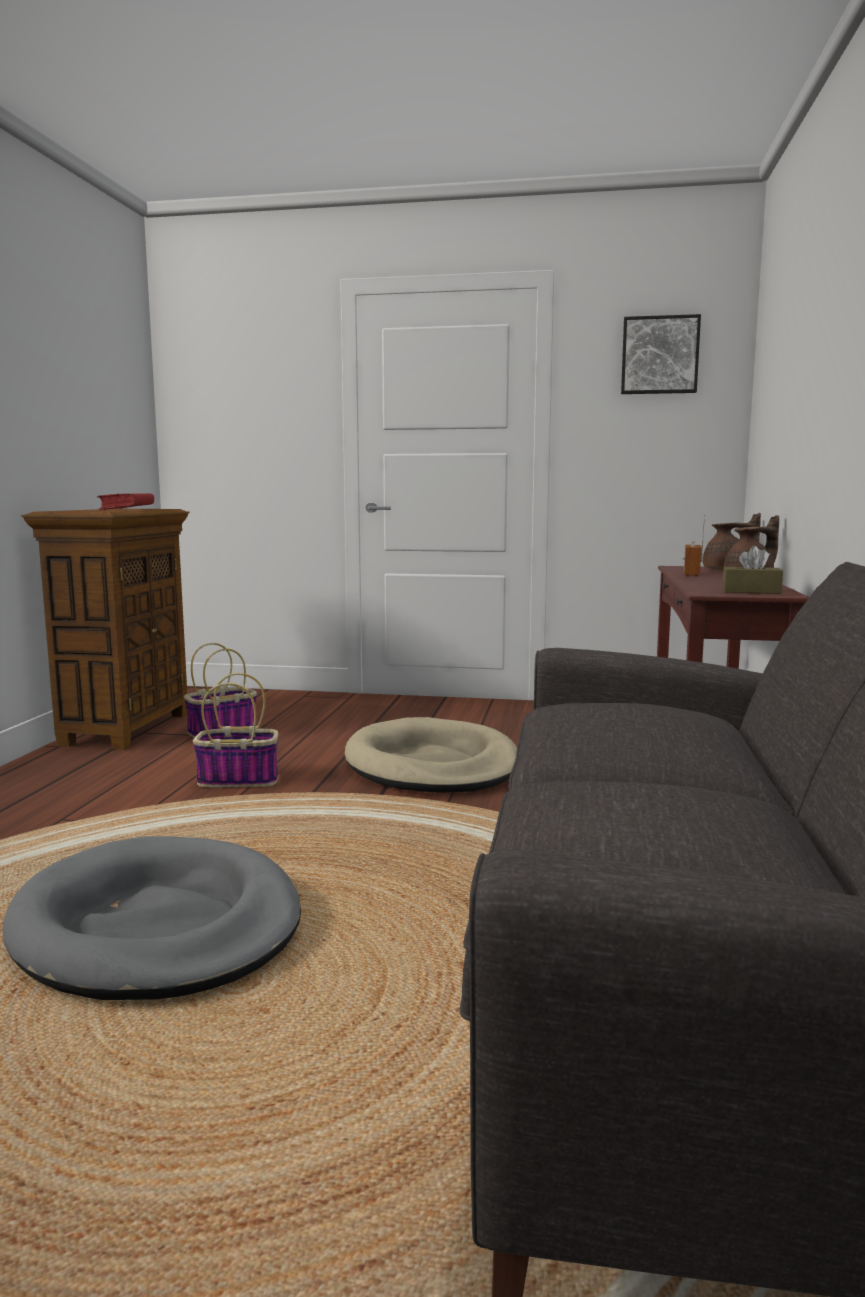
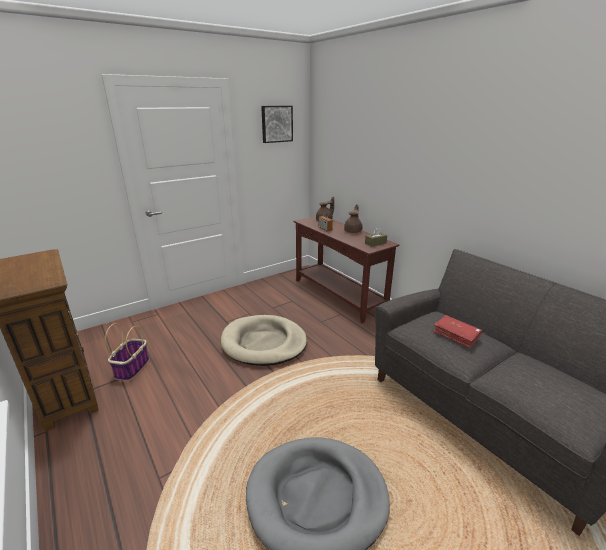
camera: 45 degrees left, 15 degrees up
red book [97,493,154,510] -> red book moved to [433,315,482,349]
basket [193,673,279,788] -> none

